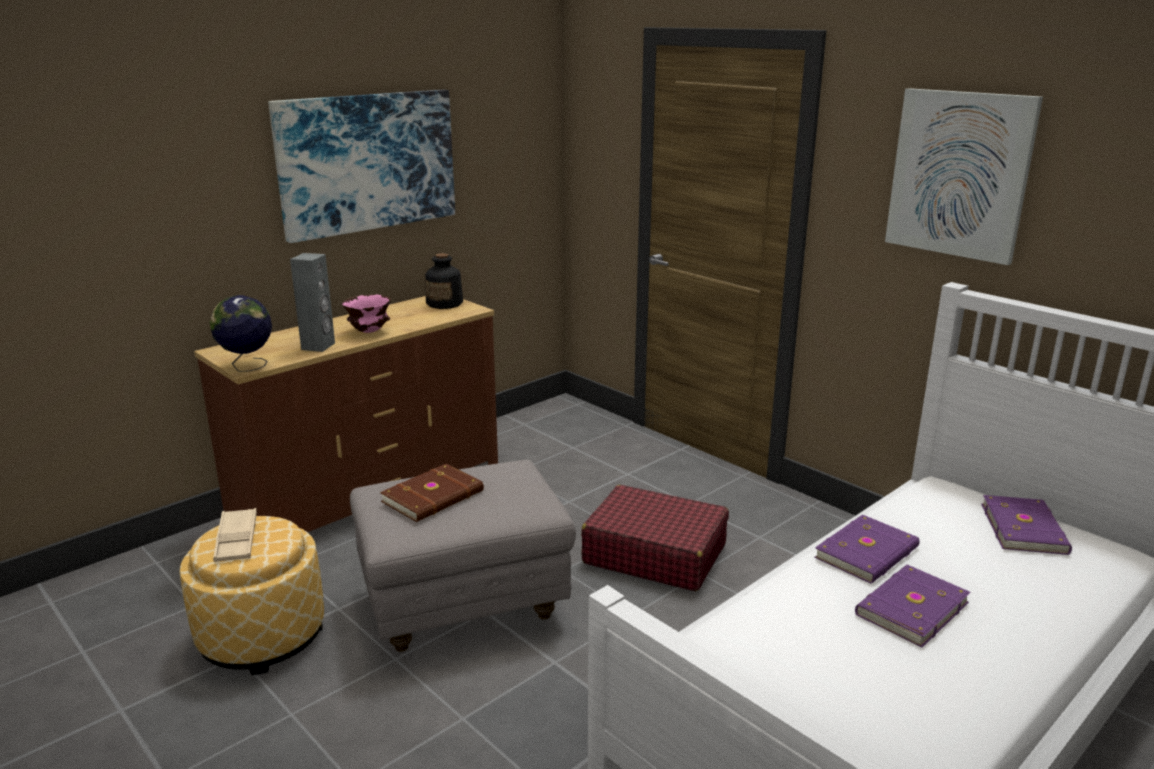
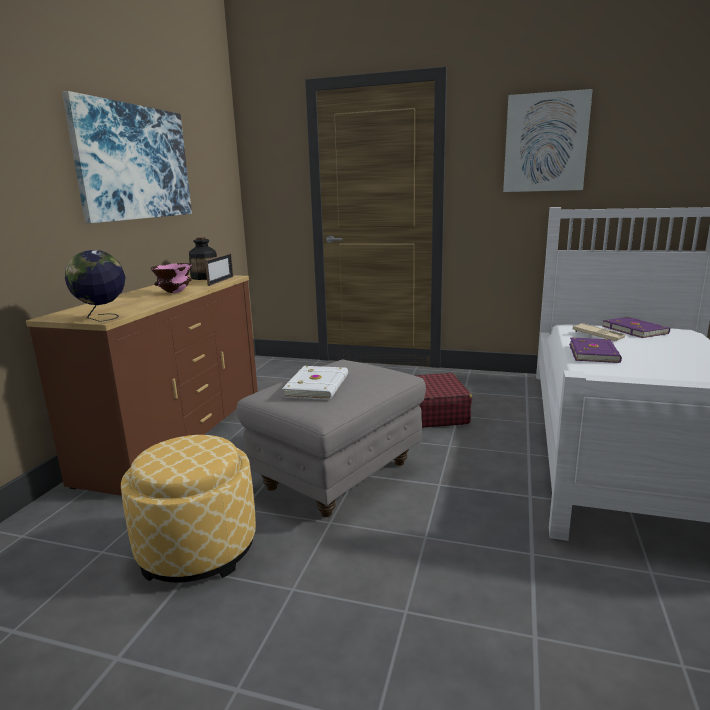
camera: 30 degrees left, 5 degrees down
beige tray [213,508,257,562] -> beige tray moved to [573,323,625,341]
grey speaker [290,253,335,352] -> none
brown book [380,464,484,522] -> white book [282,366,348,400]
purple book [855,565,971,647] -> none
none -> picture frame [205,253,233,286]

